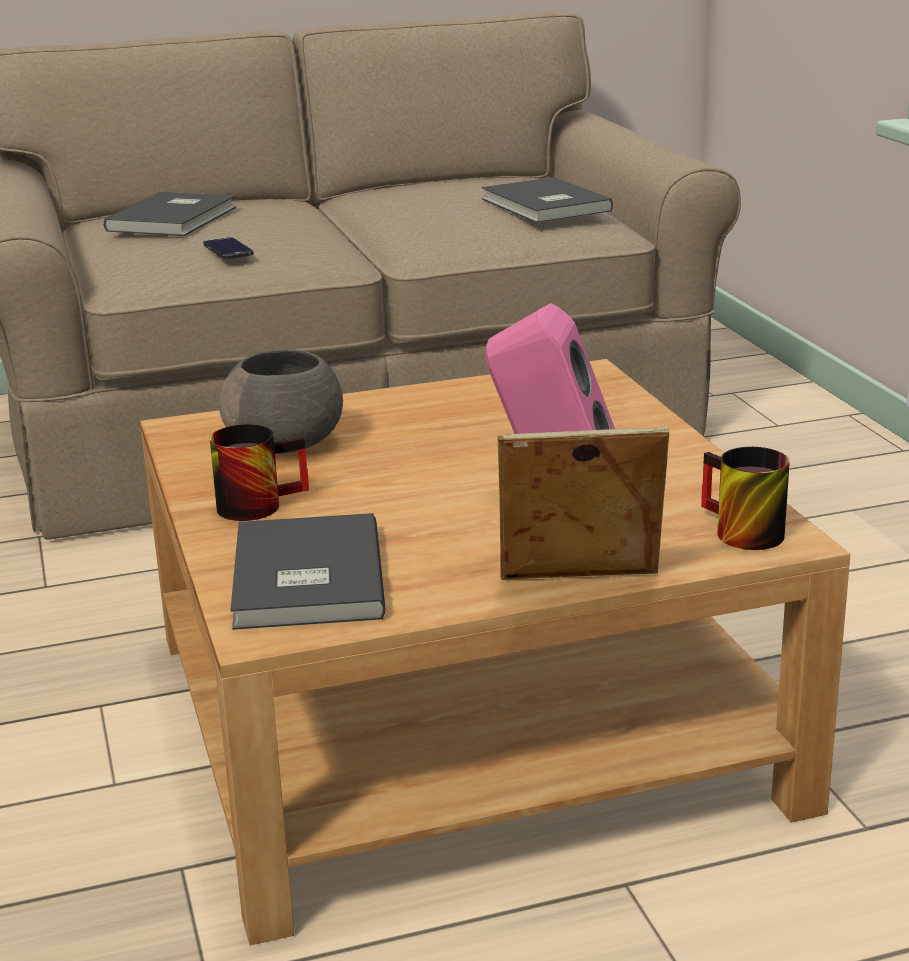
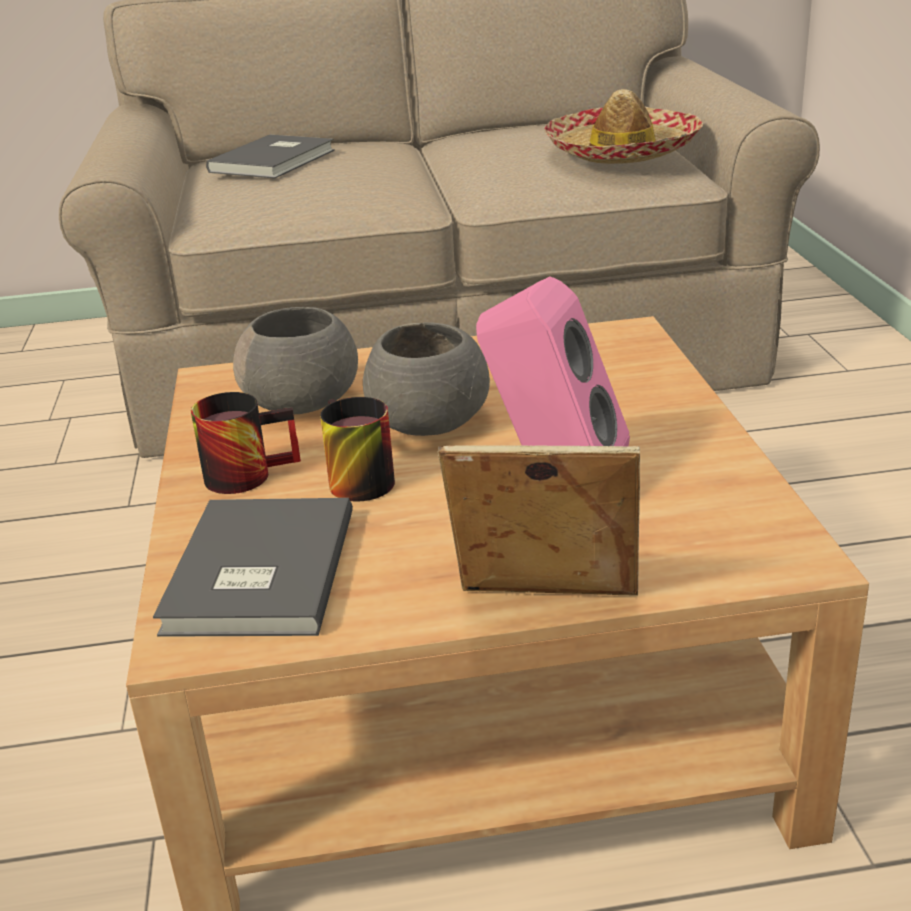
camera: 10 degrees right, 5 degrees up
phone [203,237,254,259] -> none
grey book [482,177,613,223] -> hat [544,89,703,164]
mug [701,447,790,550] -> mug moved to [320,397,395,501]
none -> grey bowl [363,322,490,436]

